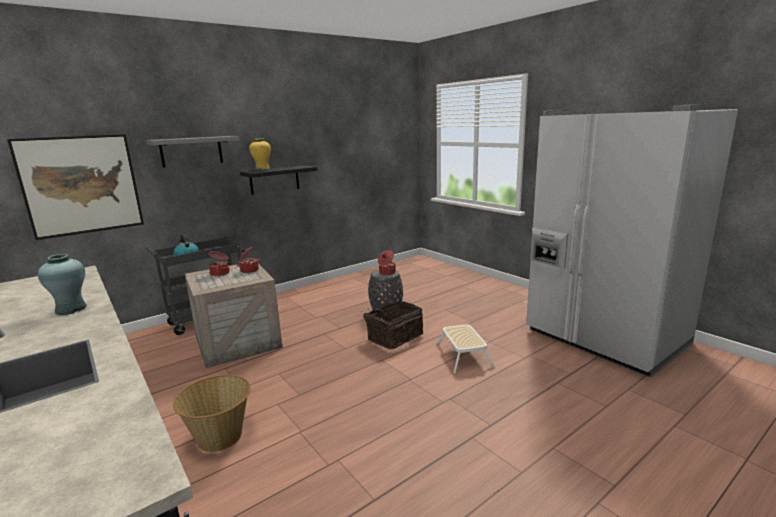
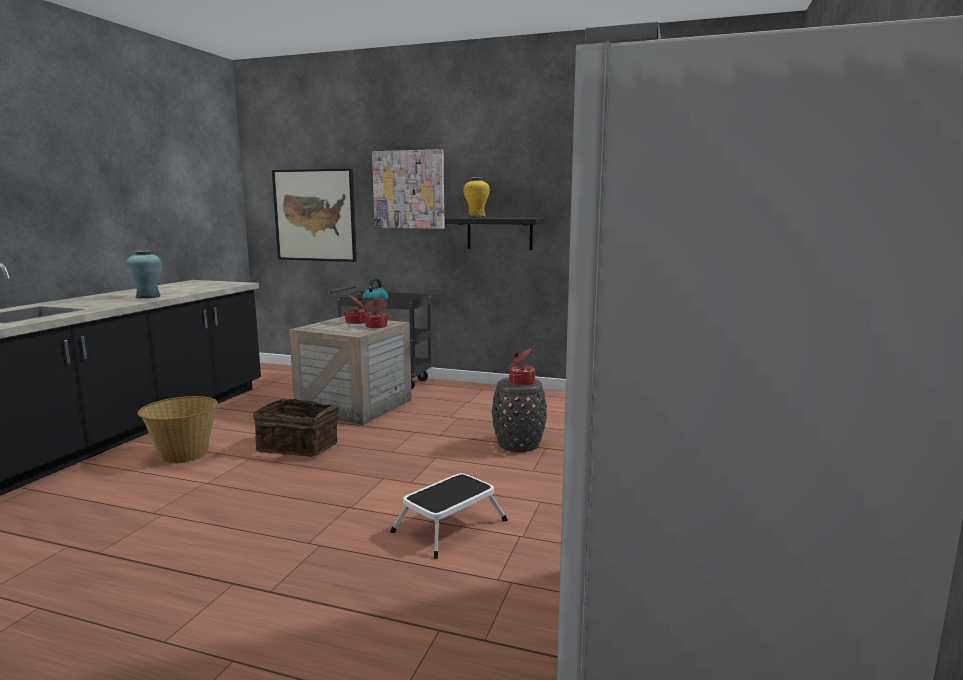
camera: 55 degrees right, 5 degrees down
grey shelf [146,136,239,168] -> picture [372,149,445,229]
basket [360,301,423,349] -> basket moved to [253,399,339,457]
beige step ladder [436,324,494,374] -> black step ladder [390,473,508,559]

